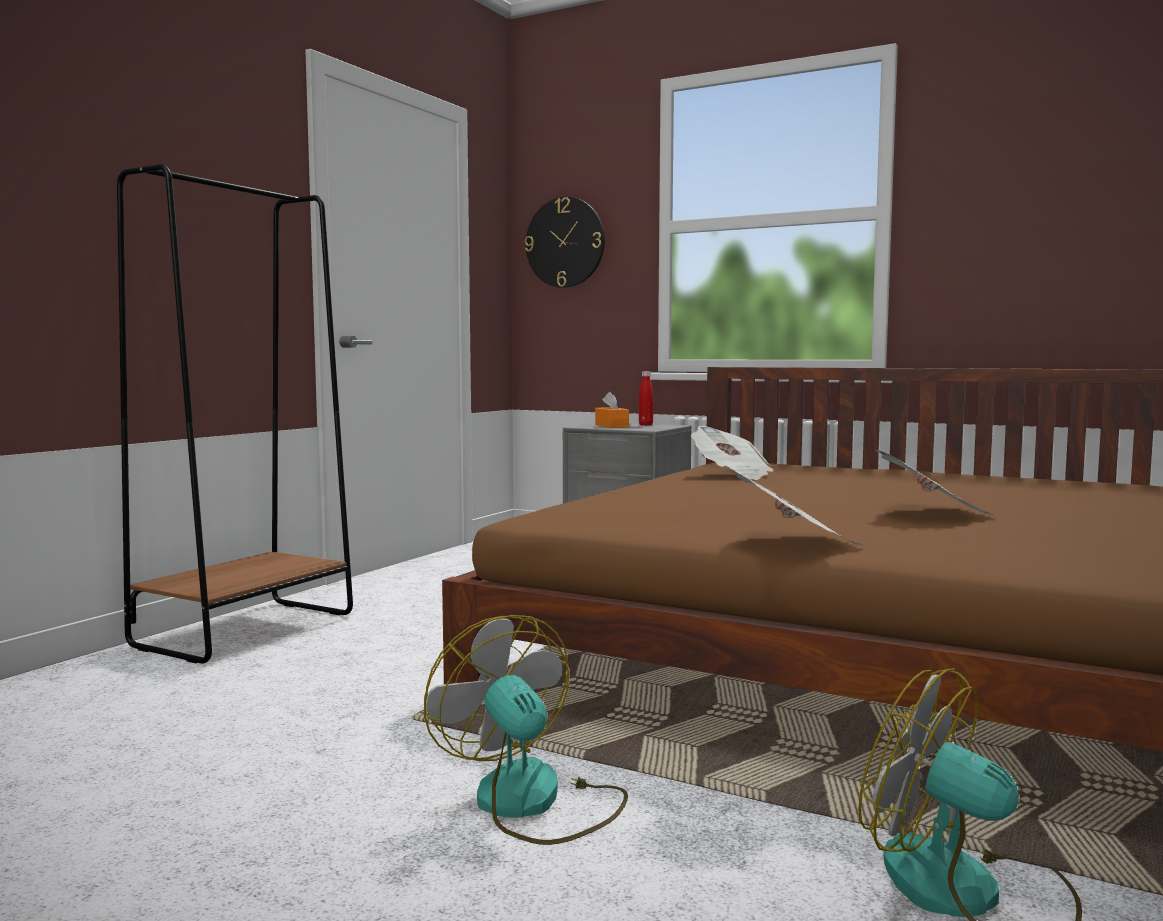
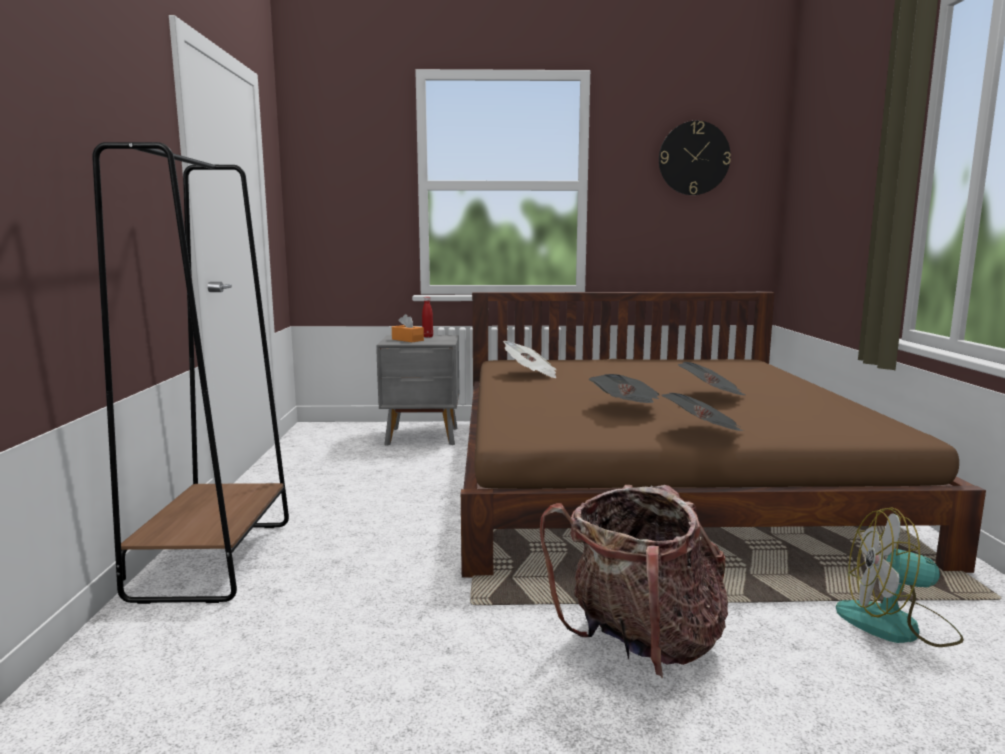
camera: 30 degrees left, 5 degrees up
fan [424,615,628,845] -> backpack [540,485,728,678]
wall clock [525,197,605,288] -> wall clock moved to [659,121,731,195]
none -> newspaper [589,374,659,403]

